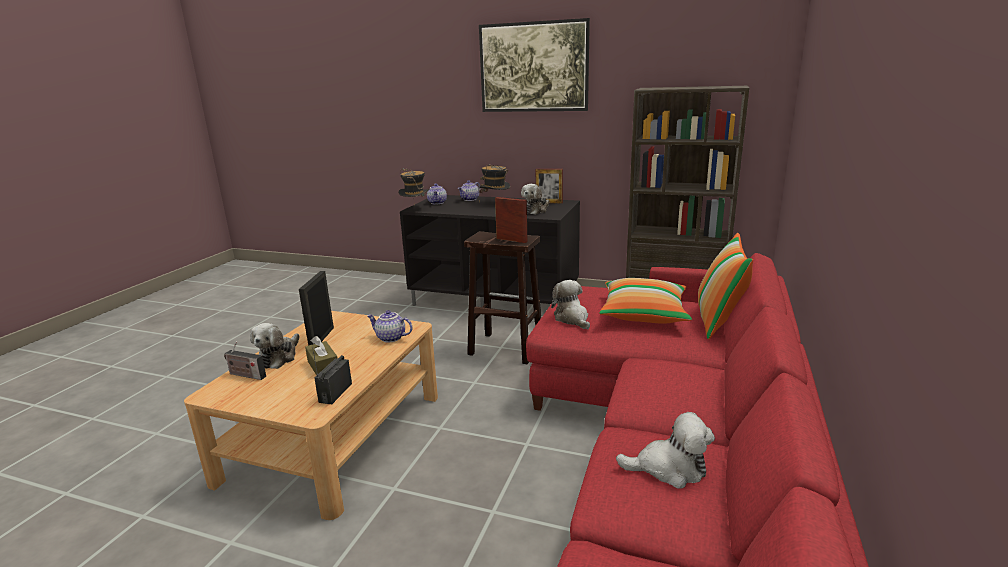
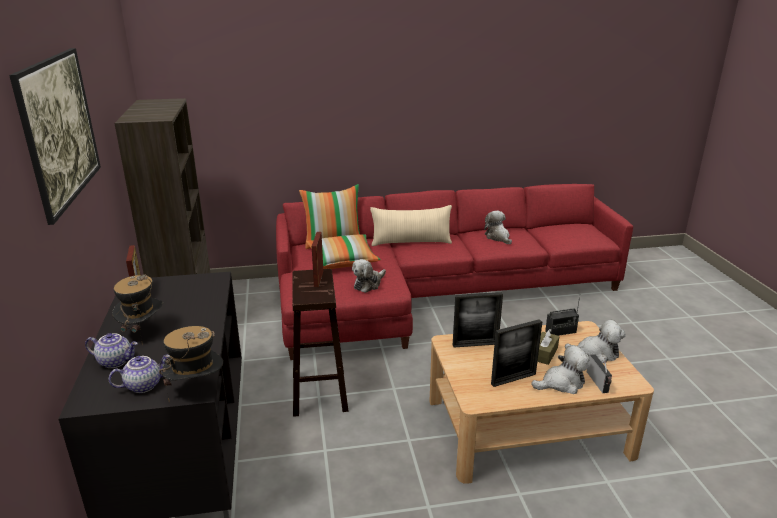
camera: 120 degrees left, 5 degrees up
teapot [367,310,412,342] -> picture frame [453,292,503,348]
plush toy [521,184,549,215] -> plush toy moved to [565,320,626,363]
none -> beige pillow [370,205,452,246]

